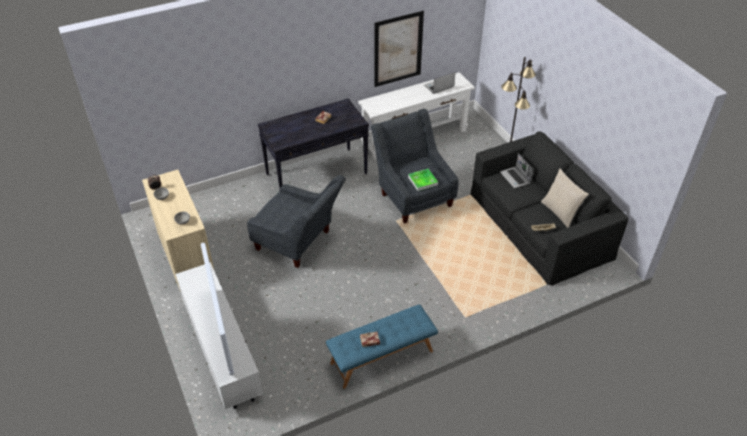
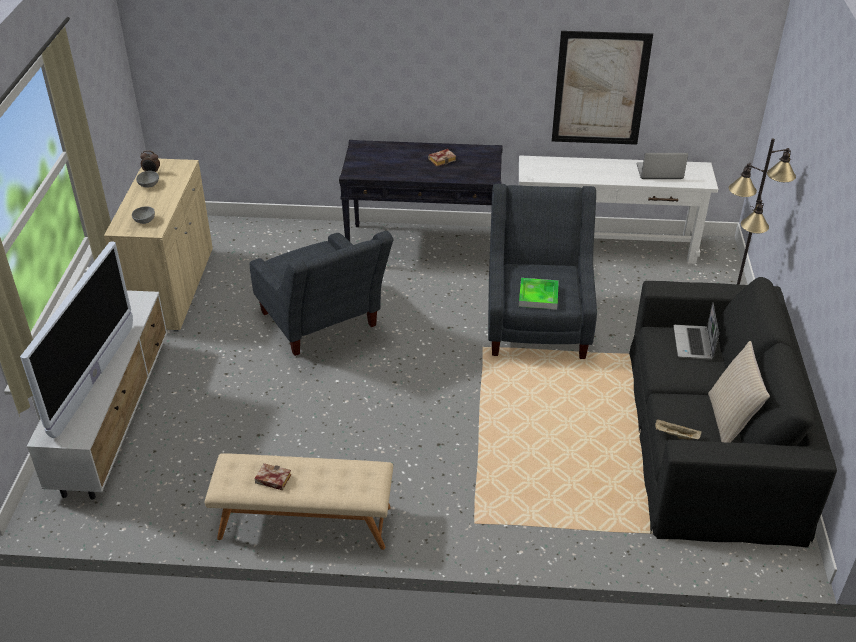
camera: 30 degrees right, 5 degrees down
blue bench [326,304,438,389] -> beige bench [205,453,393,550]

